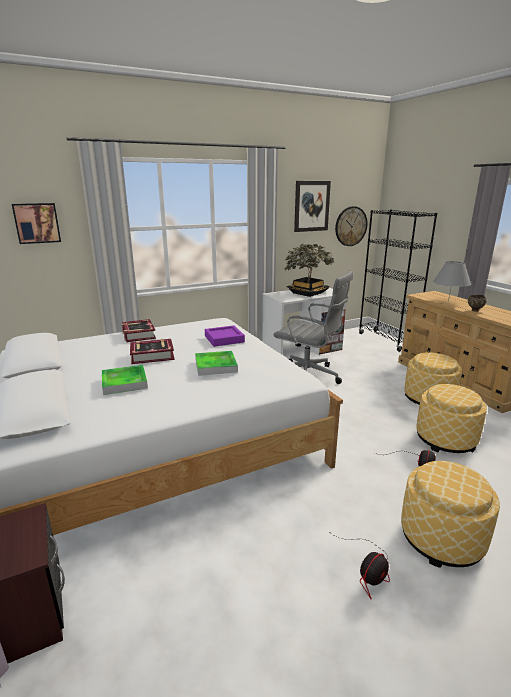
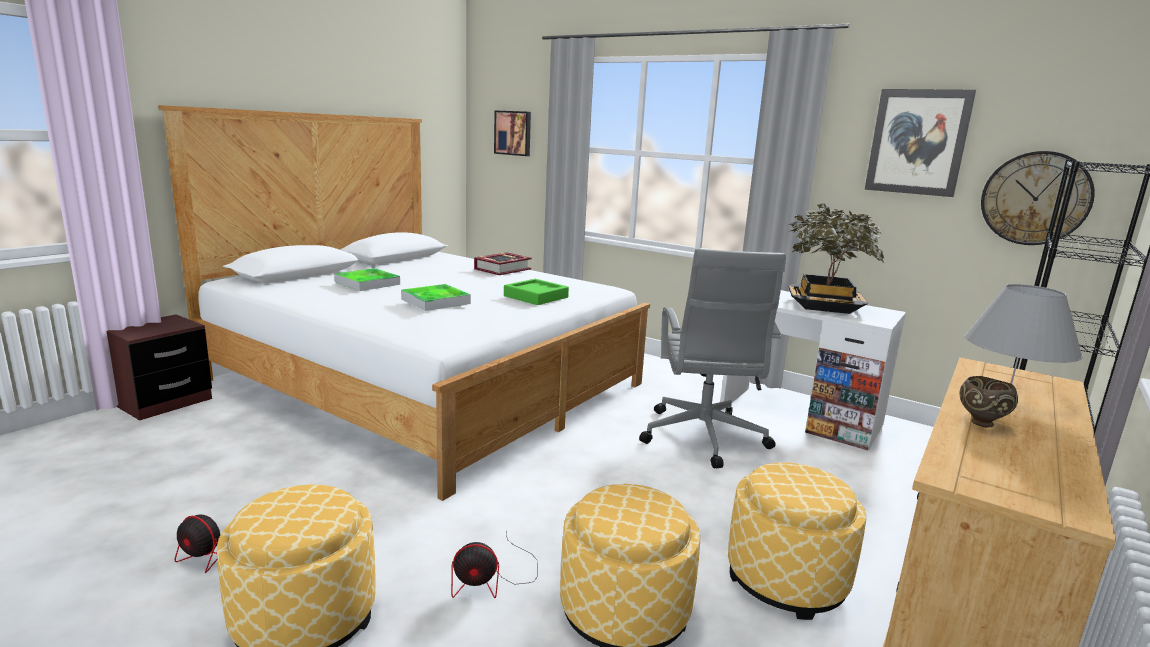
camera: 60 degrees right, 5 degrees down
book [130,339,175,364] -> none
purple tray [205,325,245,347] -> green tray [504,279,569,305]

